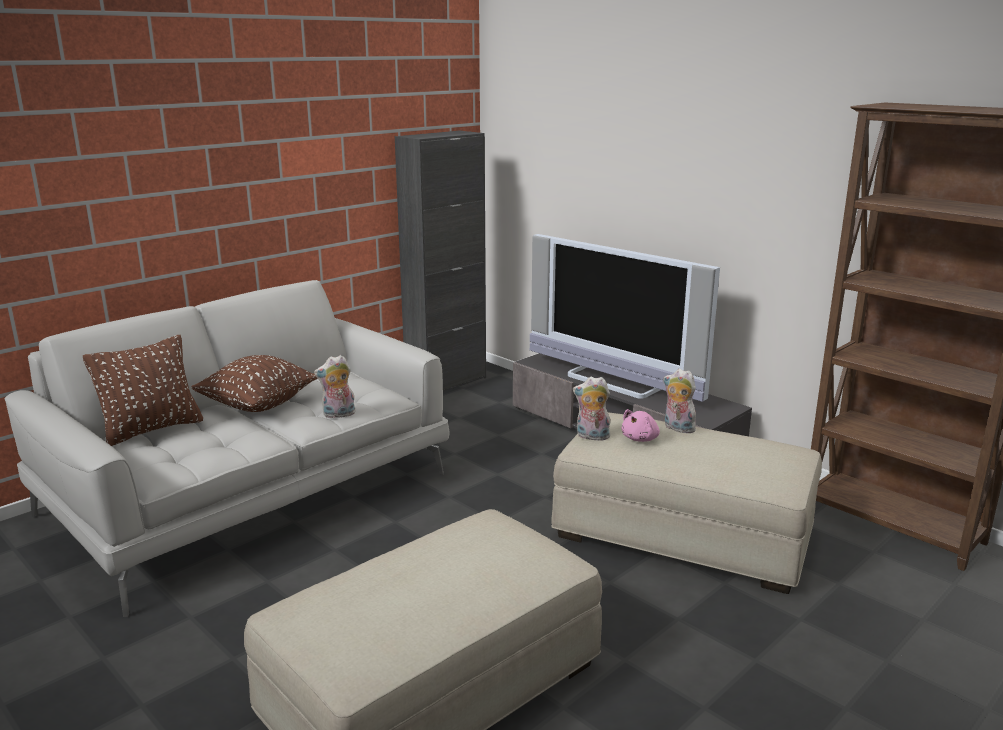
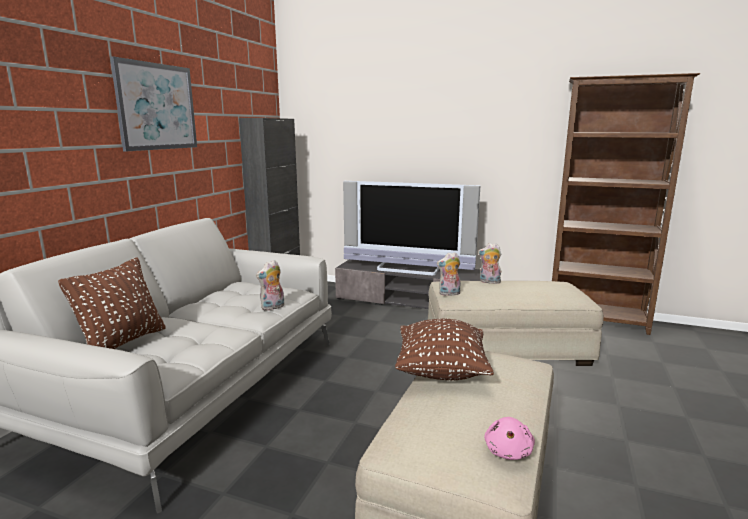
camera: 25 degrees left, 5 degrees down
brown pillow [191,355,318,412] -> brown pillow moved to [395,319,494,380]
pink plush toy [621,409,660,442] -> pink plush toy moved to [484,417,535,460]
none -> picture [110,56,197,151]

